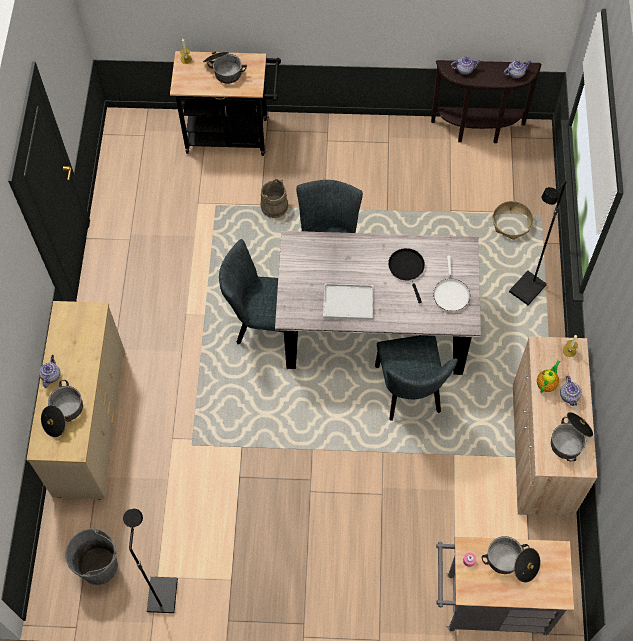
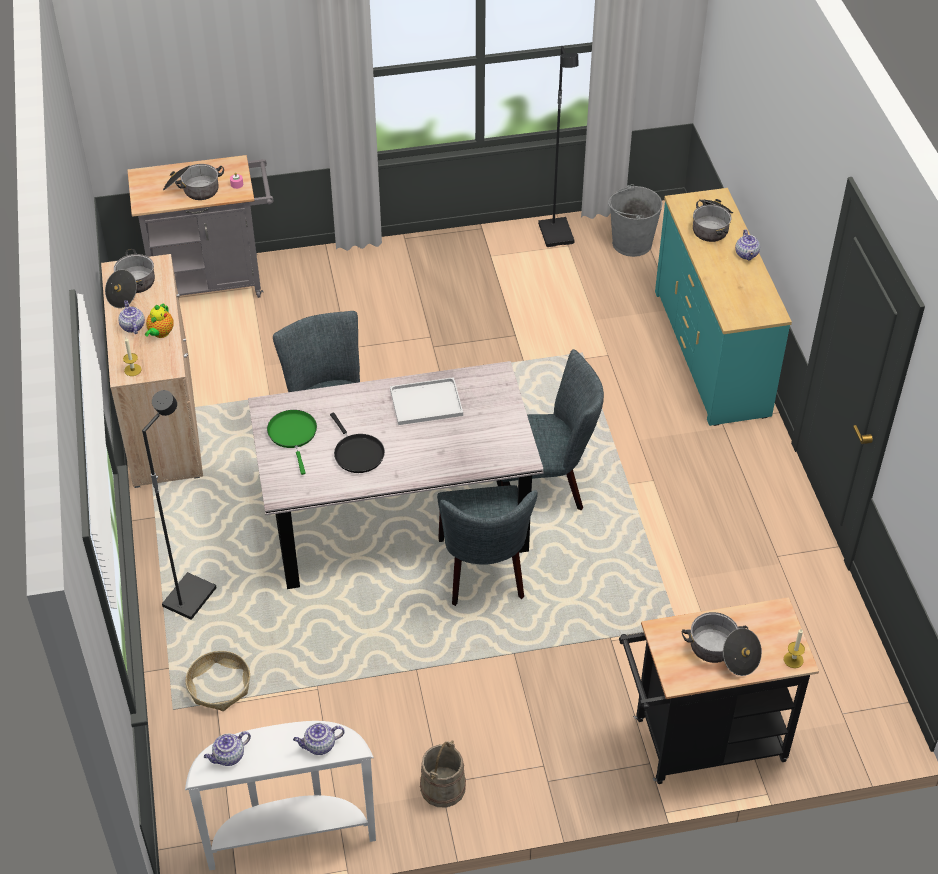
camera: 165 degrees right, 15 degrees down
beige dresser [26,301,125,499] -> turquoise dresser [655,188,792,426]
beige bucket [261,179,288,218] -> beige bucket moved to [420,740,466,808]
brown console table [431,60,541,143] -> white console table [185,721,376,871]
white frying pan [433,256,470,312] -> green frying pan [267,410,317,475]

